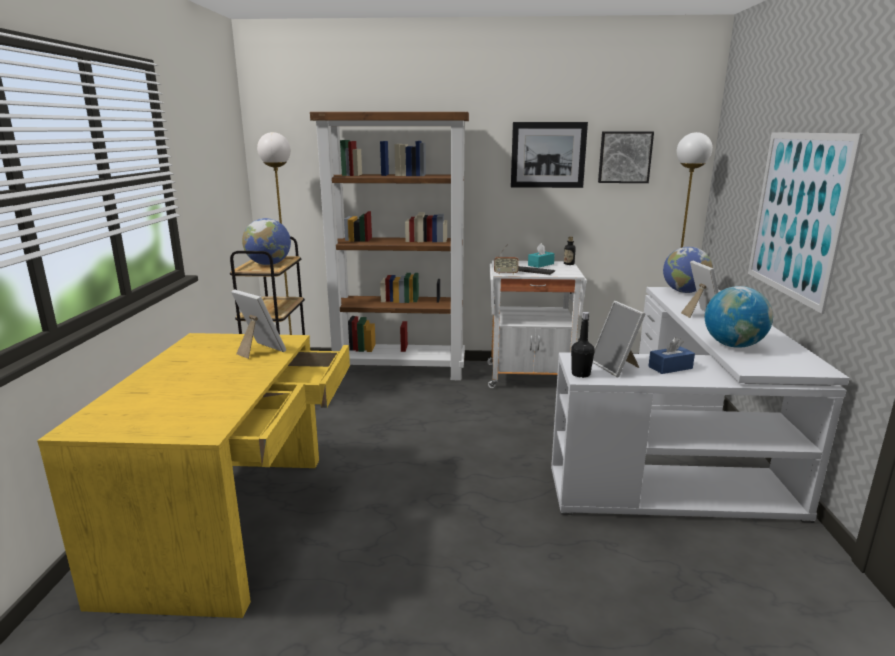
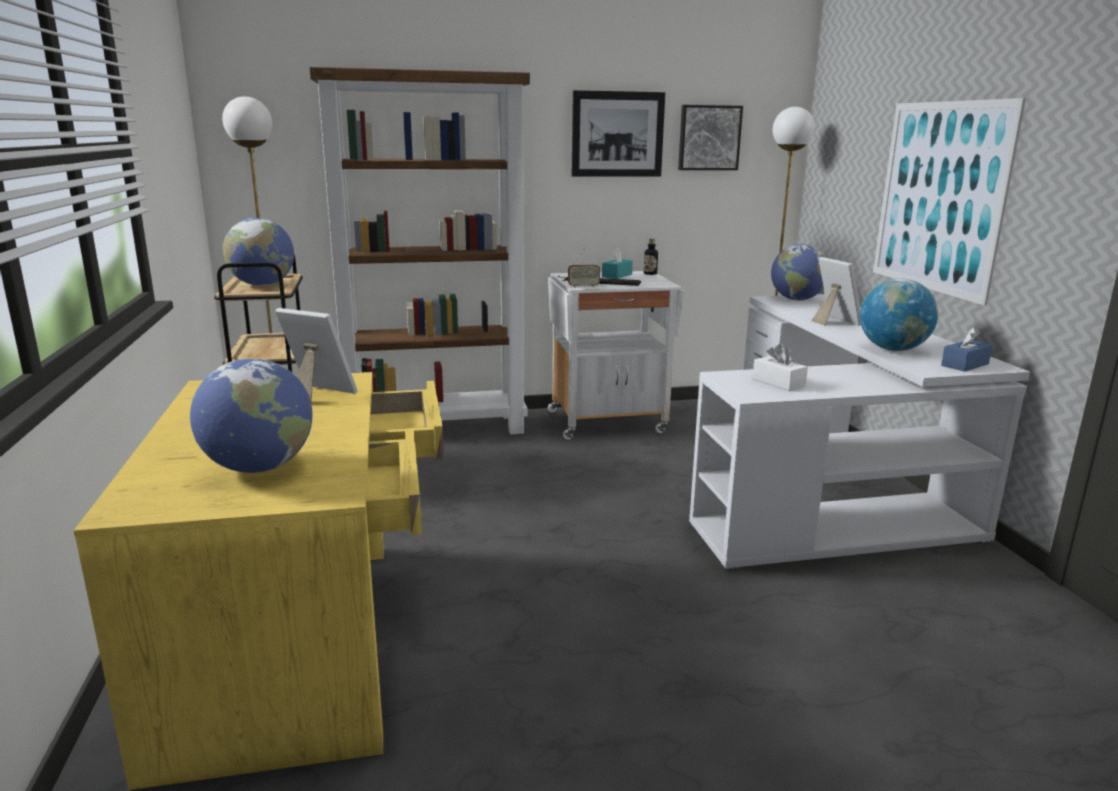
camera: 15 degrees left, 0 degrees up
black bottle [571,312,595,378] -> none
picture frame [593,301,645,377] -> white tissue box [753,344,808,391]
blue tissue box [648,337,695,374] -> blue tissue box moved to [941,327,993,372]
none -> globe [190,358,313,473]

